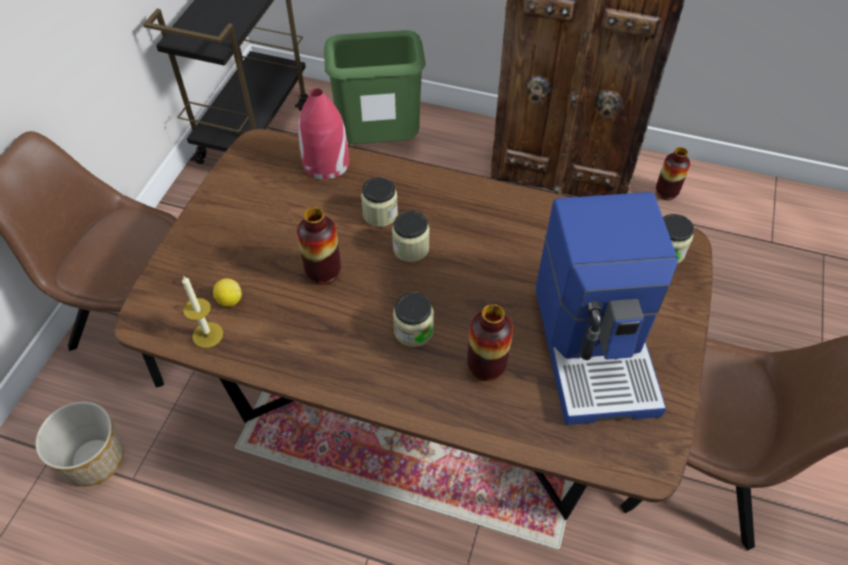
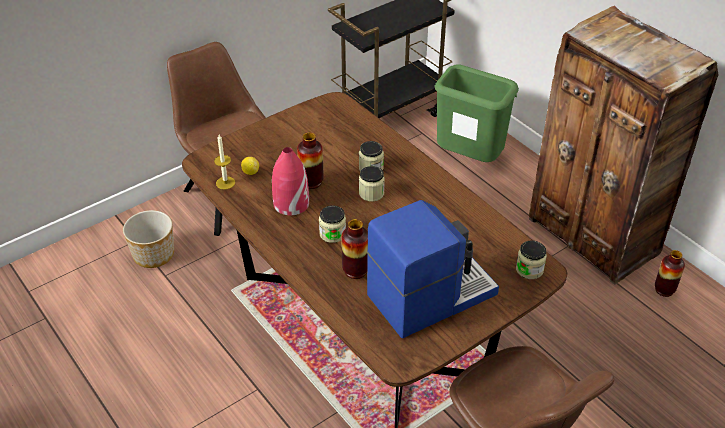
camera: 35 degrees right, 10 degrees down
red vase [298,88,349,180] -> red vase moved to [272,147,309,215]
coffee machine [535,192,678,425] -> coffee machine turned 150 degrees counterclockwise [367,200,499,338]

